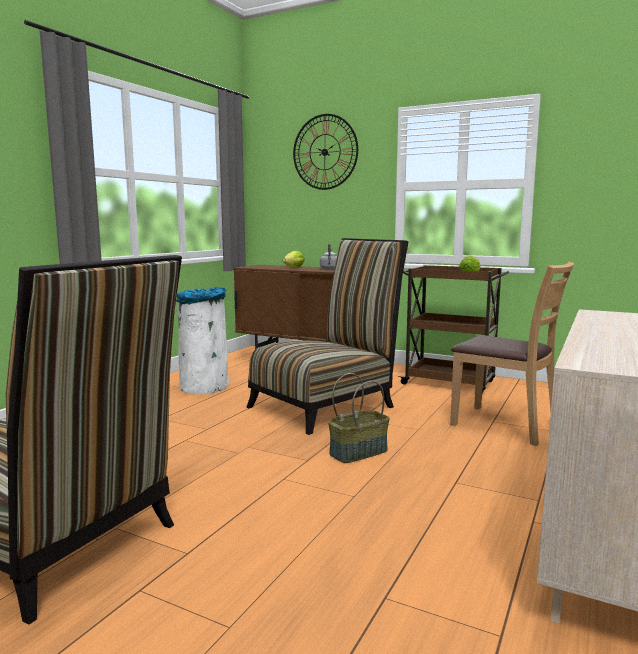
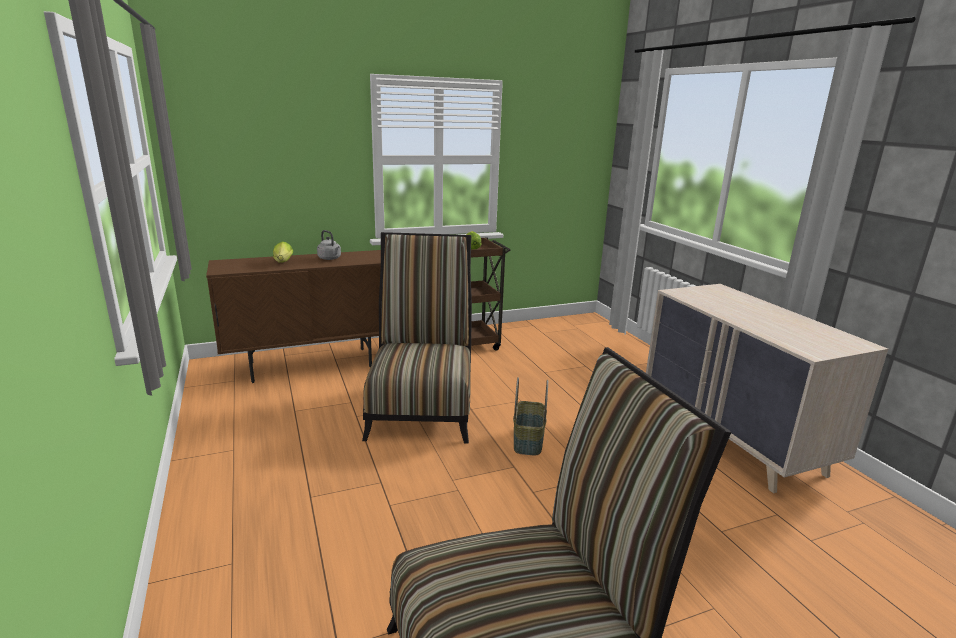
camera: 50 degrees left, 10 degrees up
white trash can [176,287,229,394] -> none
wall clock [293,114,358,190] -> none
brown chair [450,262,574,446] -> none

